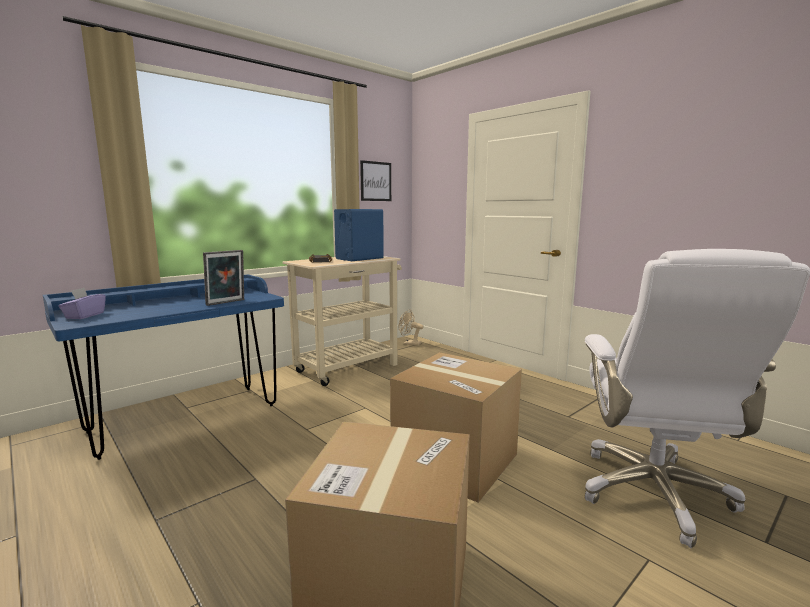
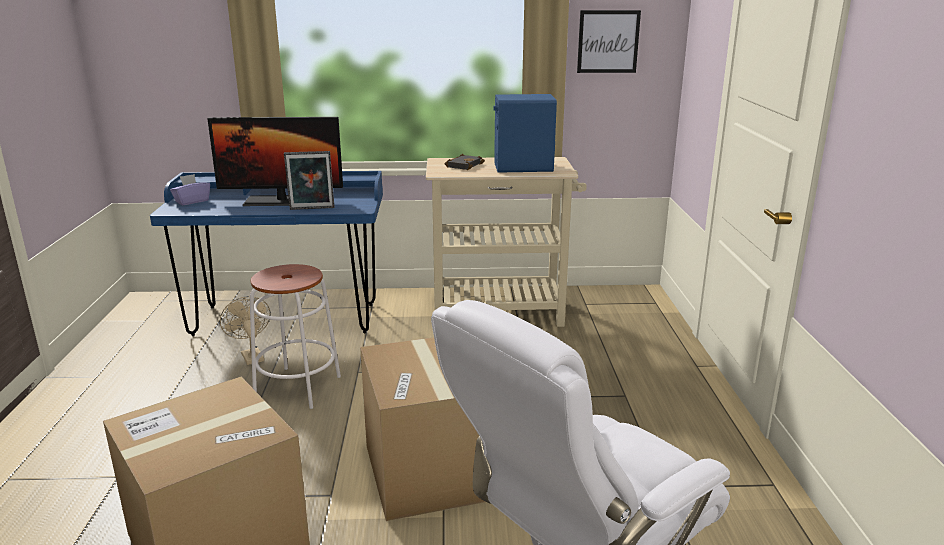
camera: 40 degrees right, 10 degrees up
beige fan [399,309,424,346] -> beige fan moved to [220,296,271,365]
none -> monitor [207,117,343,206]
none -> white stool [250,264,341,409]

